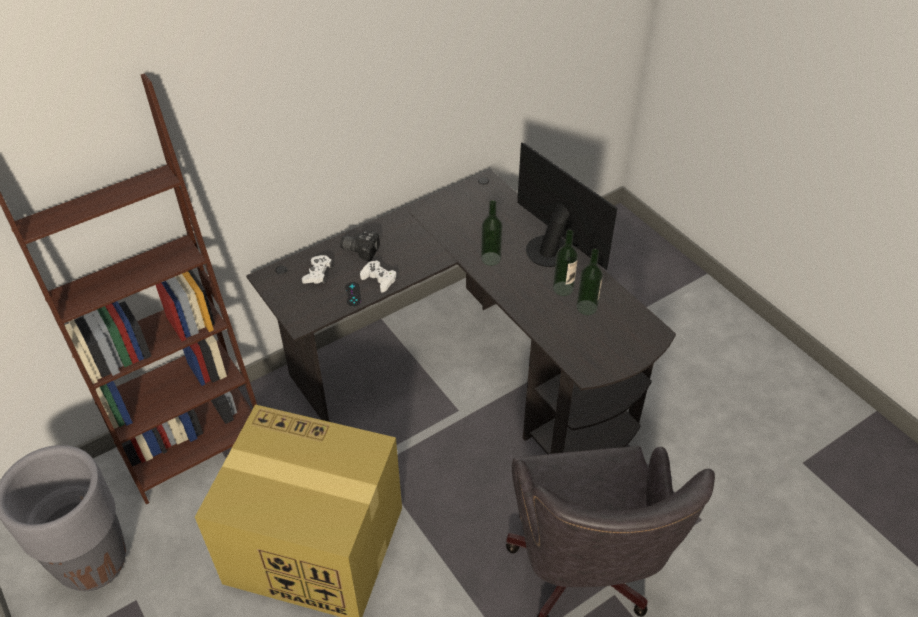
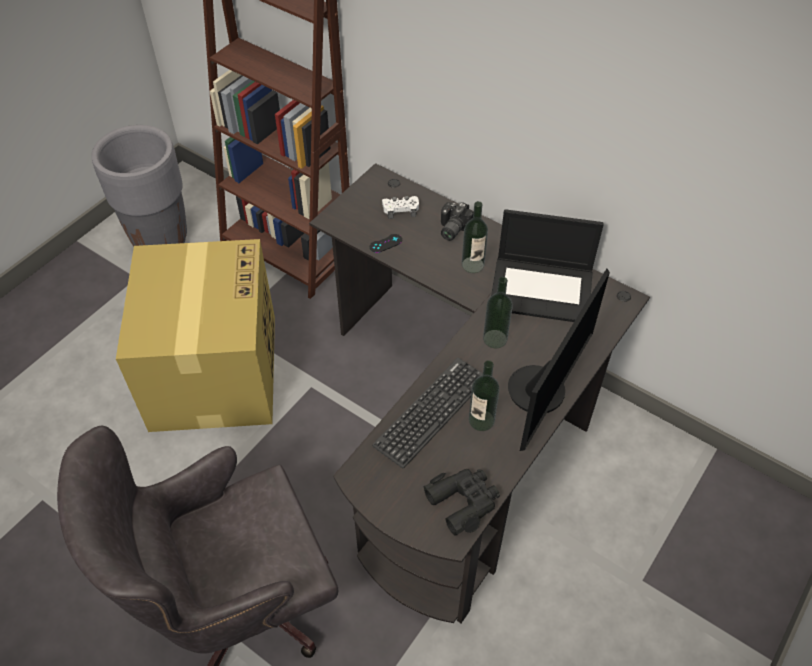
camera: 70 degrees right, 5 degrees up
camera [340,231,380,262] -> camera turned 150 degrees counterclockwise [441,202,473,241]
white game controller [360,260,397,292] -> none
bottle [576,249,603,315] -> bottle moved to [462,201,488,273]
none -> keyboard [372,358,483,468]
none -> black binoculars [423,469,500,536]
none -> laptop [491,209,604,322]

